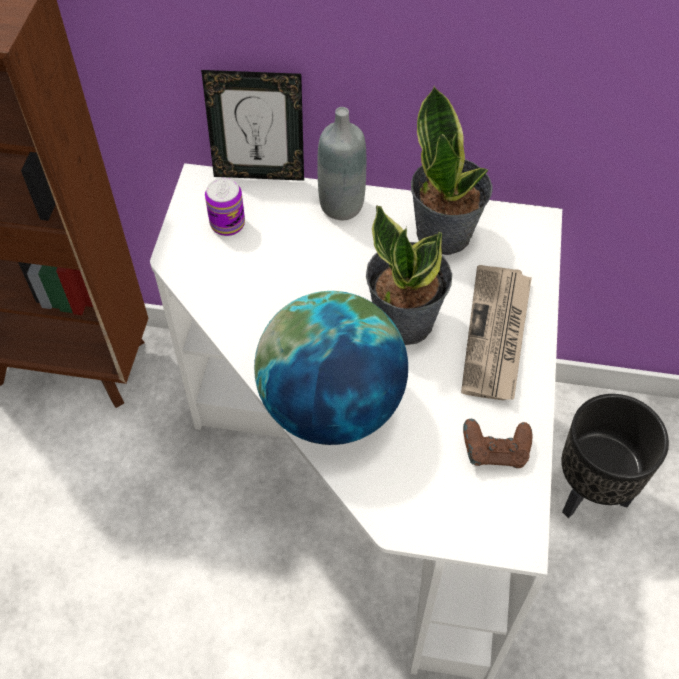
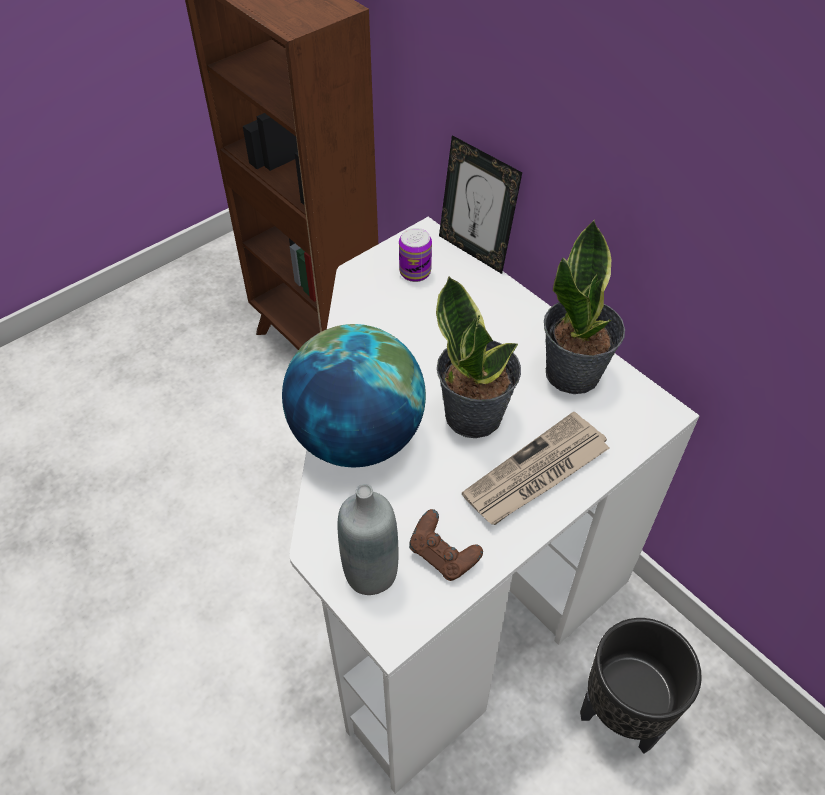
camera: 40 degrees right, 5 degrees down
grey bottle [317,107,367,220] -> grey bottle moved to [337,484,398,595]

